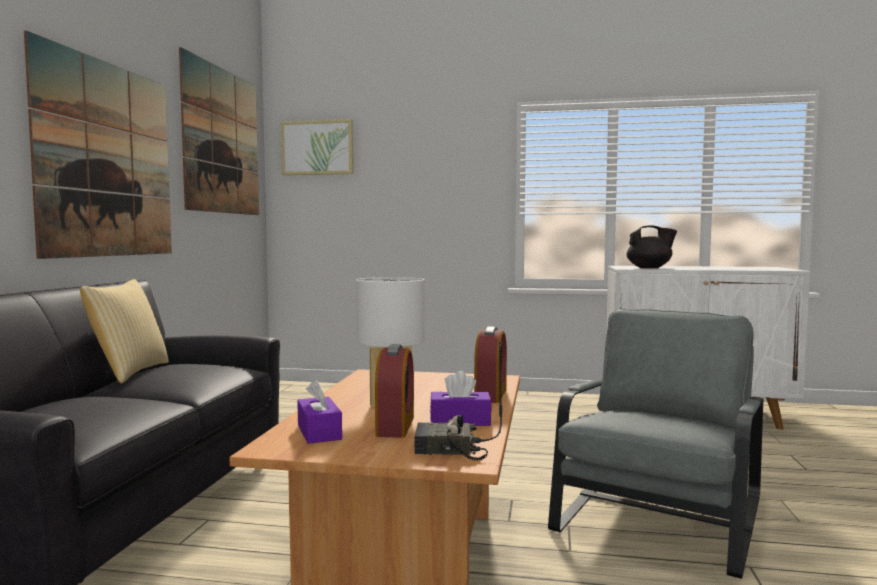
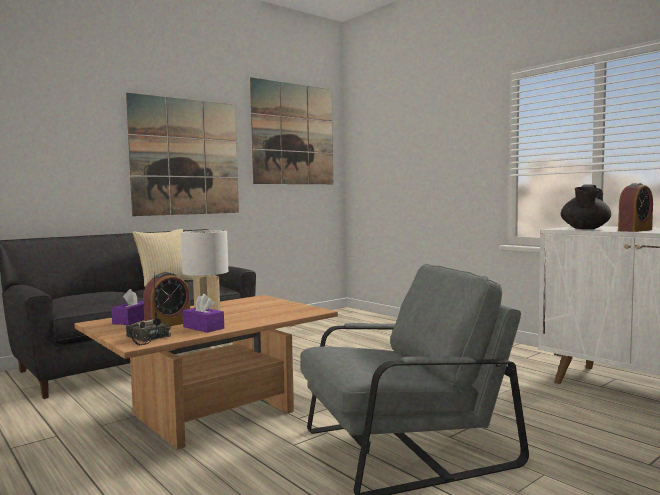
camera: 40 degrees right, 0 degrees up
picture [281,119,353,175] -> none
alarm clock [474,326,507,403] -> alarm clock moved to [618,183,653,232]
black teapot [627,225,677,268] -> black teapot turned 75 degrees clockwise [561,184,611,229]

